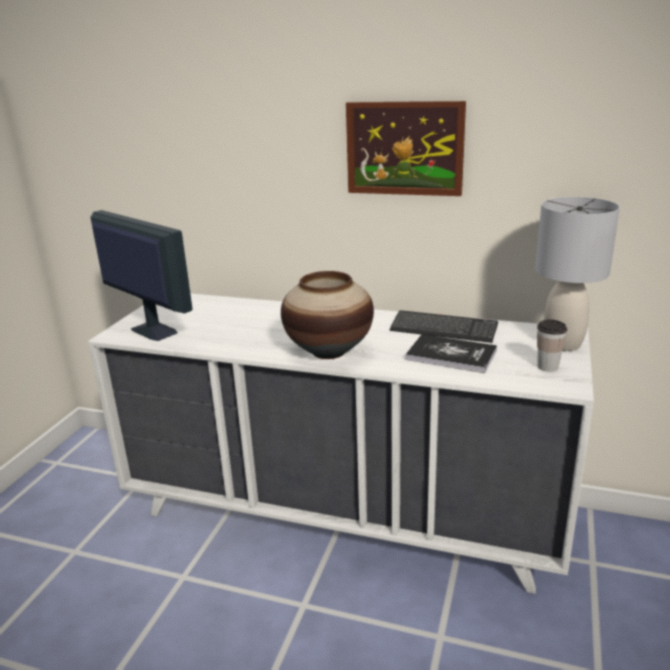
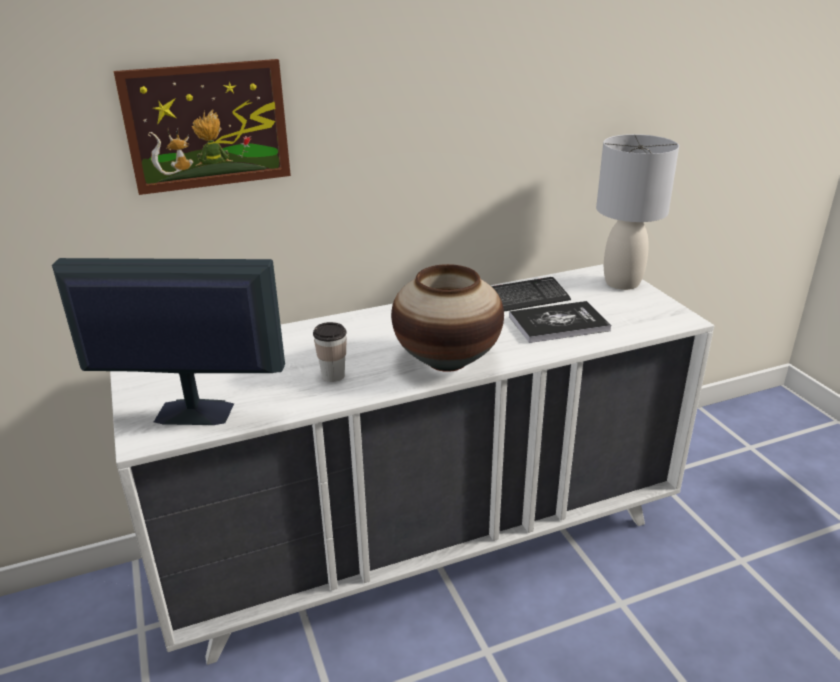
camera: 40 degrees left, 5 degrees up
picture [346,101,466,196] -> picture moved to [114,59,291,195]
cup [537,319,567,372] -> cup moved to [313,322,347,382]

